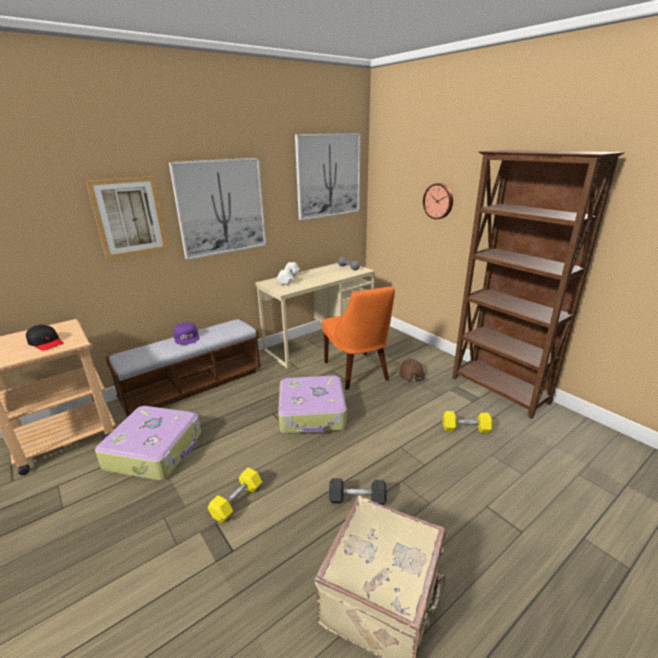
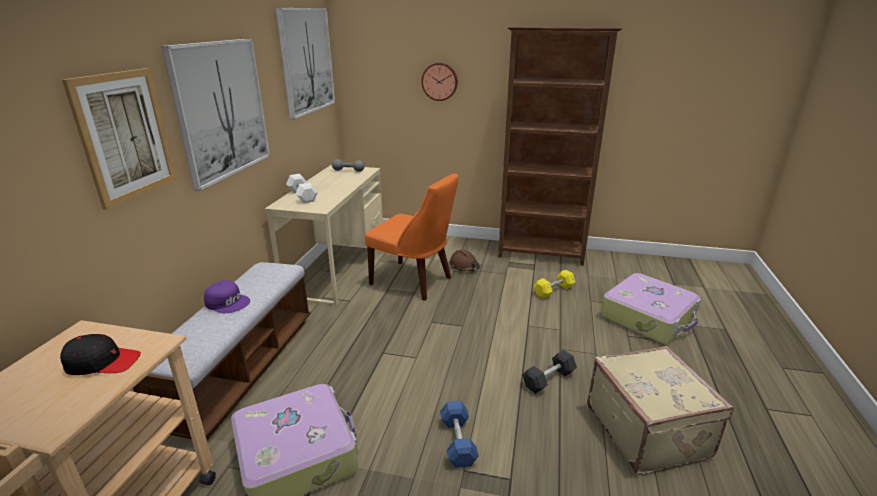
camera: 40 degrees left, 0 degrees up
yellow dumbbell [208,468,262,523] -> blue dumbbell [440,401,479,468]
suitcase [278,376,347,434] -> suitcase moved to [601,273,701,344]

